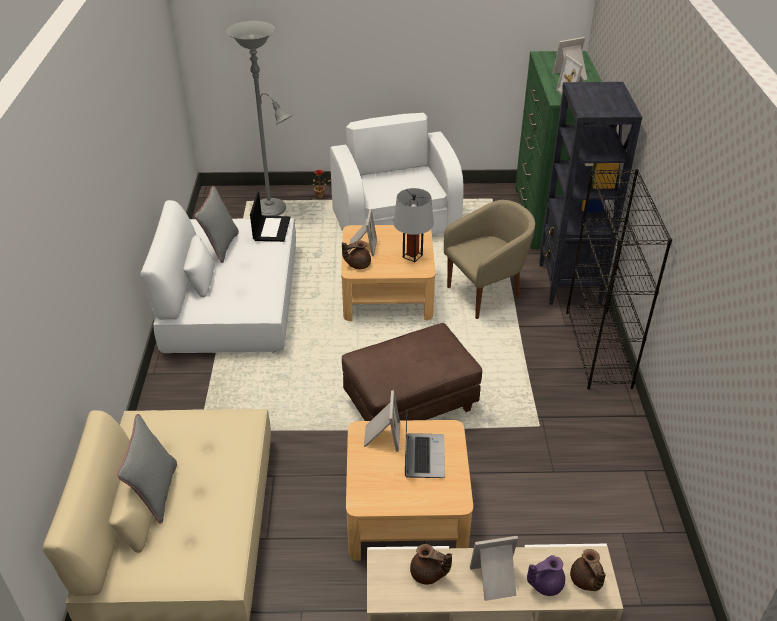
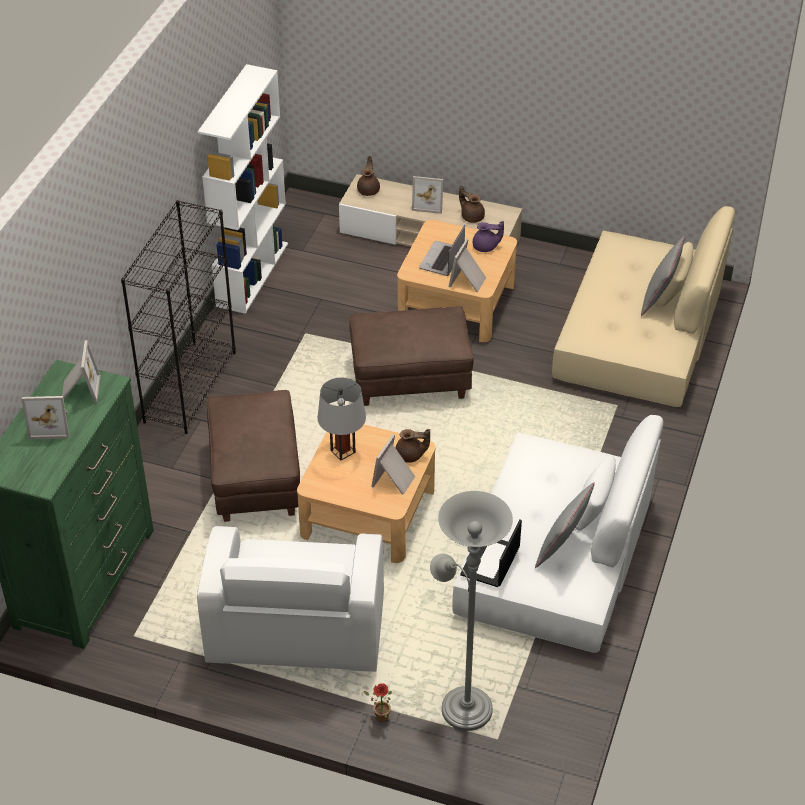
camera: 160 degrees left, 5 degrees up
beige armchair [444,200,535,319] -> brown ottoman [207,390,300,522]
purple teapot [527,555,565,596] -> purple teapot moved to [473,221,504,252]
black bookcase [539,82,642,305] -> none
none -> white bookcase [198,64,288,314]

